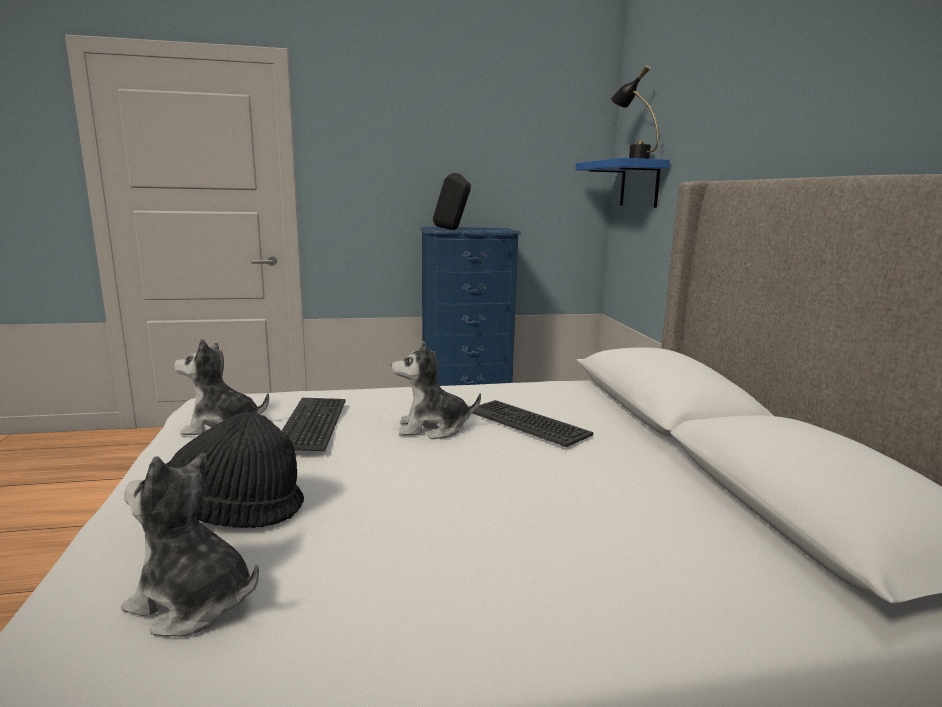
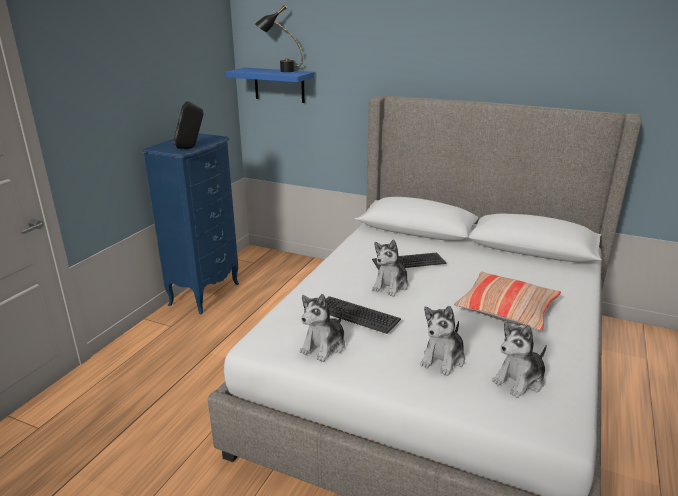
camera: 55 degrees left, 10 degrees up
black hat [166,412,304,528] -> plush toy [420,306,465,376]
none -> pillow [454,272,561,331]

